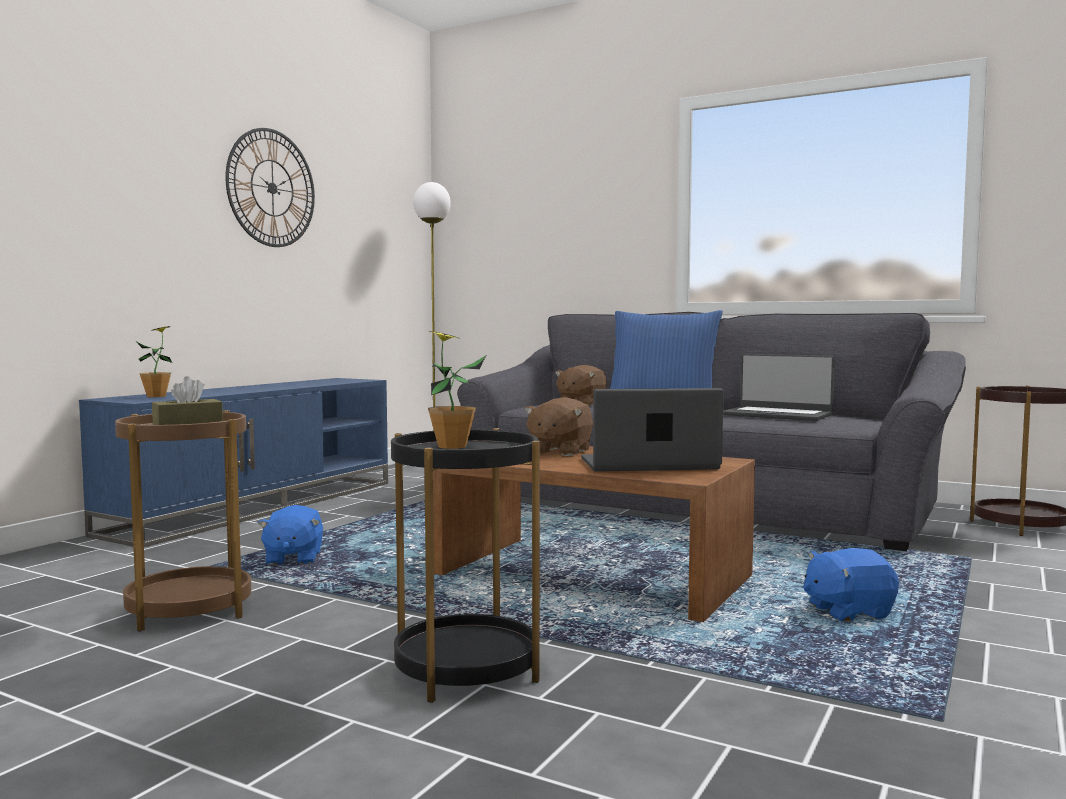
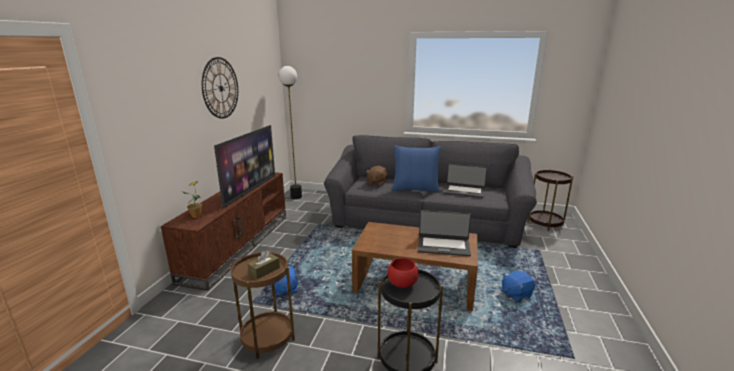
camera: 15 degrees left, 15 degrees up
blue tv stand [79,378,388,547] -> brown tv stand [161,172,286,291]
potted plant [428,331,486,449] -> red bowl [387,258,419,288]
brown plush toy [524,397,593,456] -> none
laptop [582,388,724,472] -> laptop turned 150 degrees counterclockwise [418,210,471,256]
none -> television [214,125,275,208]

